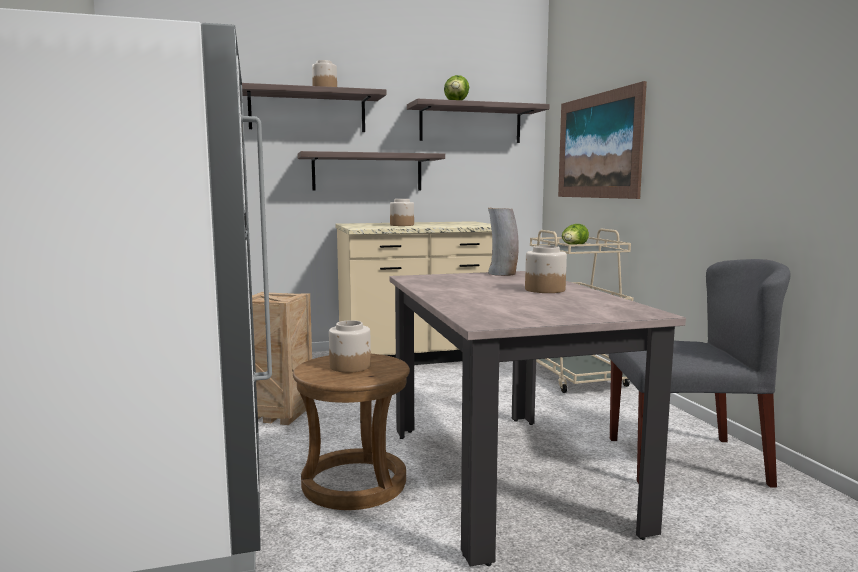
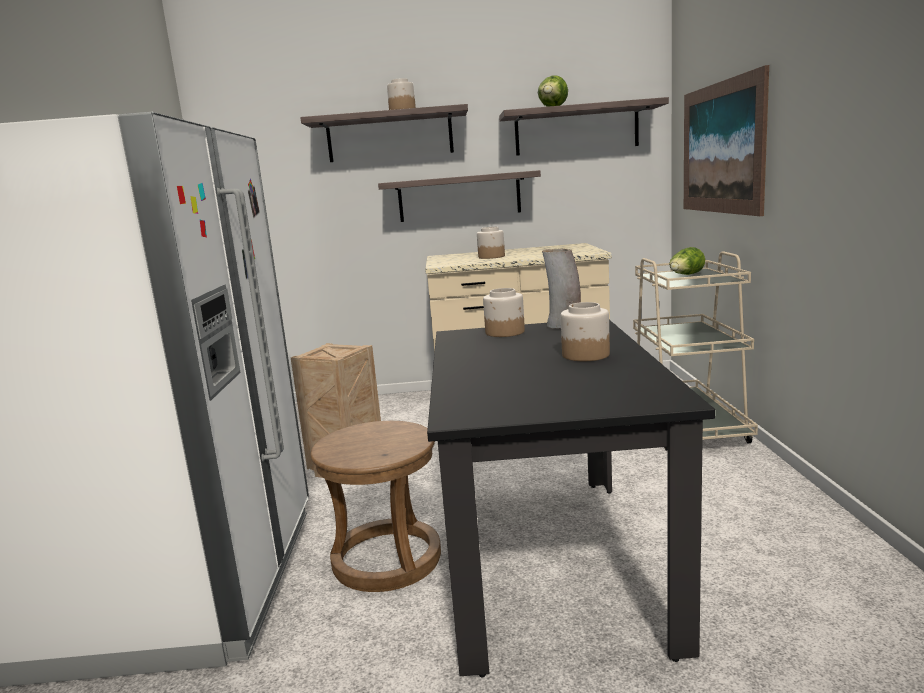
camera: 15 degrees right, 5 degrees up
jar [329,320,371,373] -> jar moved to [483,288,525,337]
beige dining table [389,271,686,566] -> black dining table [427,320,715,677]
grey chair [609,259,791,488] -> none

